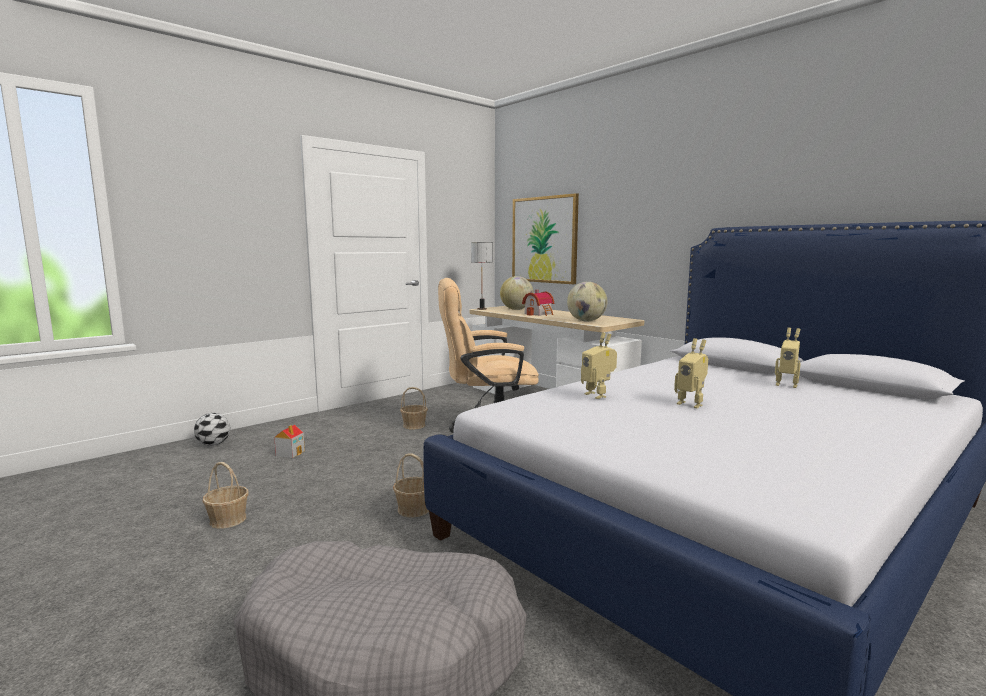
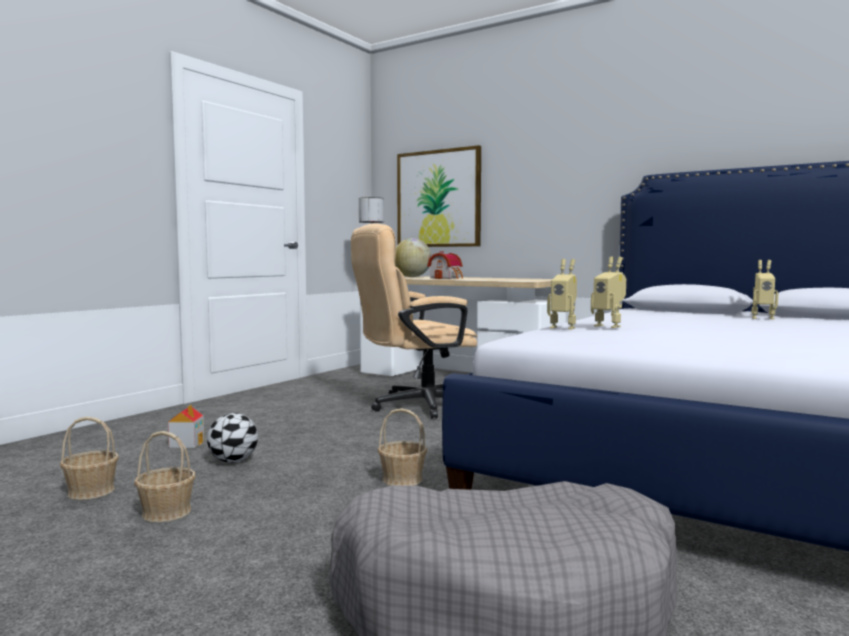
camera: 15 degrees left, 5 degrees down
football [194,413,230,446] -> football moved to [207,413,258,463]
basket [400,387,428,430] -> basket moved to [60,417,119,500]
globe [567,282,607,321] -> none
toy robot [674,338,708,408] -> toy robot moved to [547,259,577,330]

